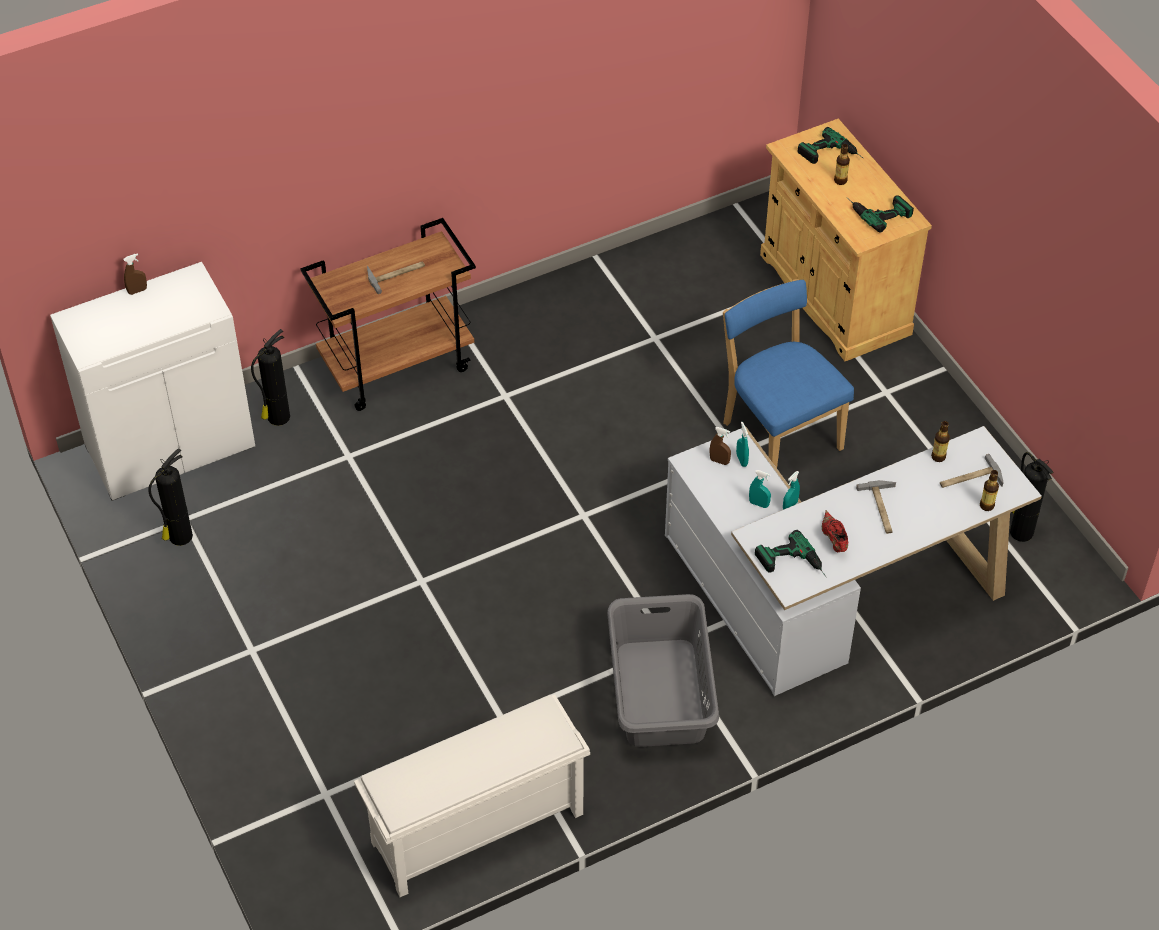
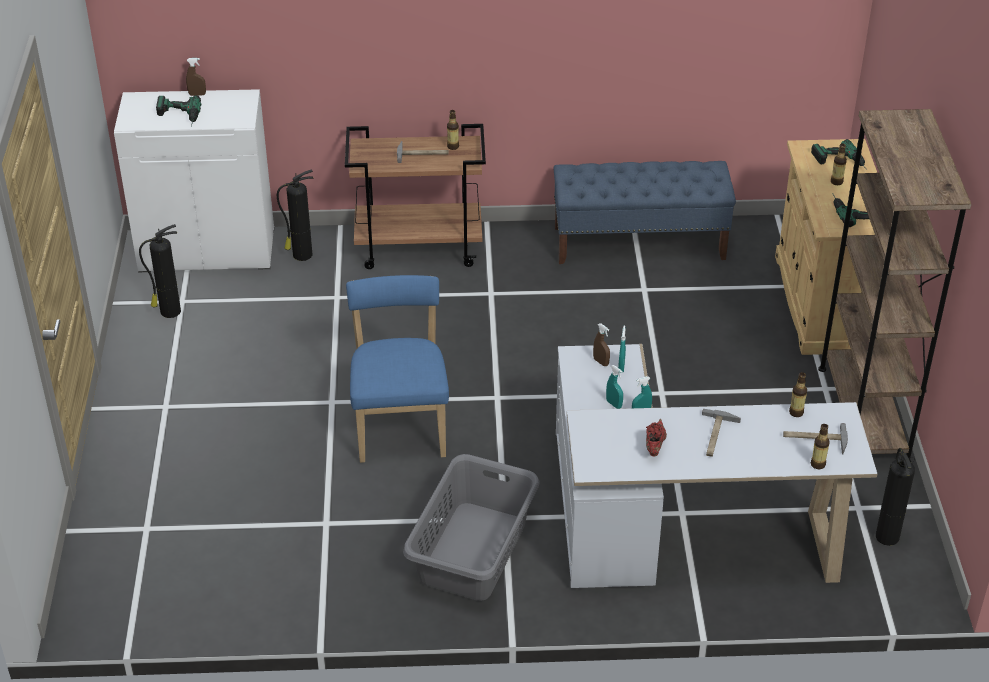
camera: 25 degrees right, 10 degrees down
white shoe rack [354,694,590,897] -> none
blue chair [723,279,854,468] -> blue chair moved to [346,275,449,463]
power drill [755,530,827,578] -> power drill moved to [156,95,201,127]
none -> bottle [447,110,459,150]
none -> blue bench [553,161,736,264]
none -> brown bookcase [818,109,972,462]

